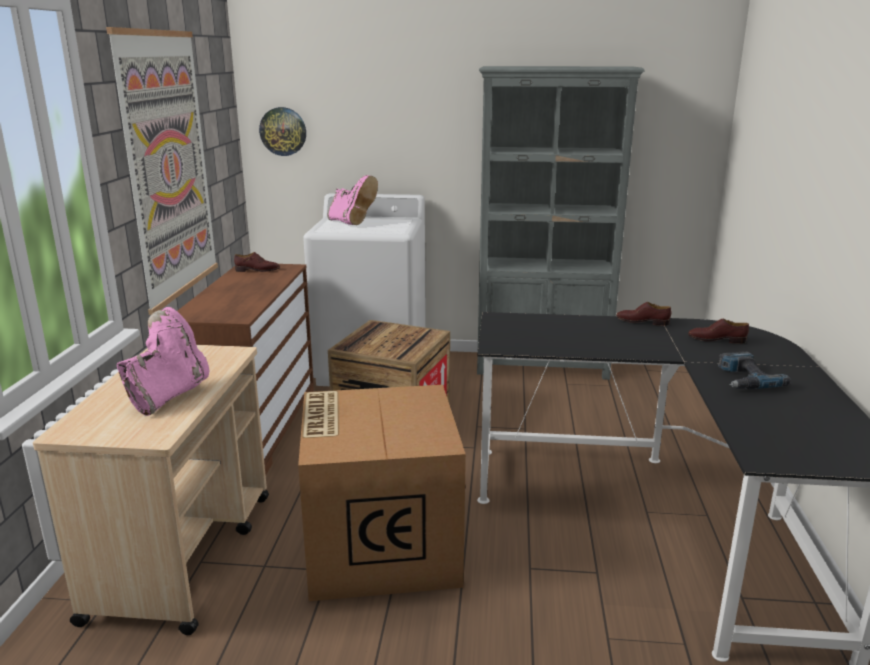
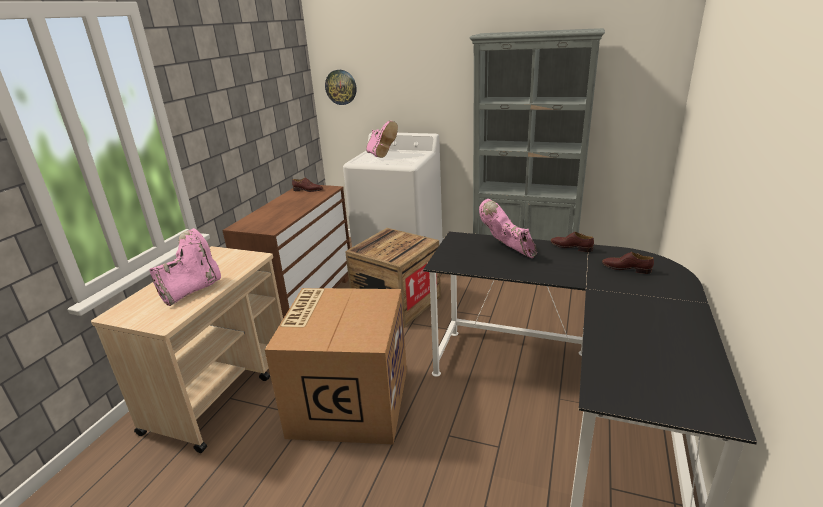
camera: 15 degrees right, 5 degrees up
picture [106,27,218,315] -> none
power drill [718,351,791,389] -> none
none -> pink boot [479,199,537,258]

